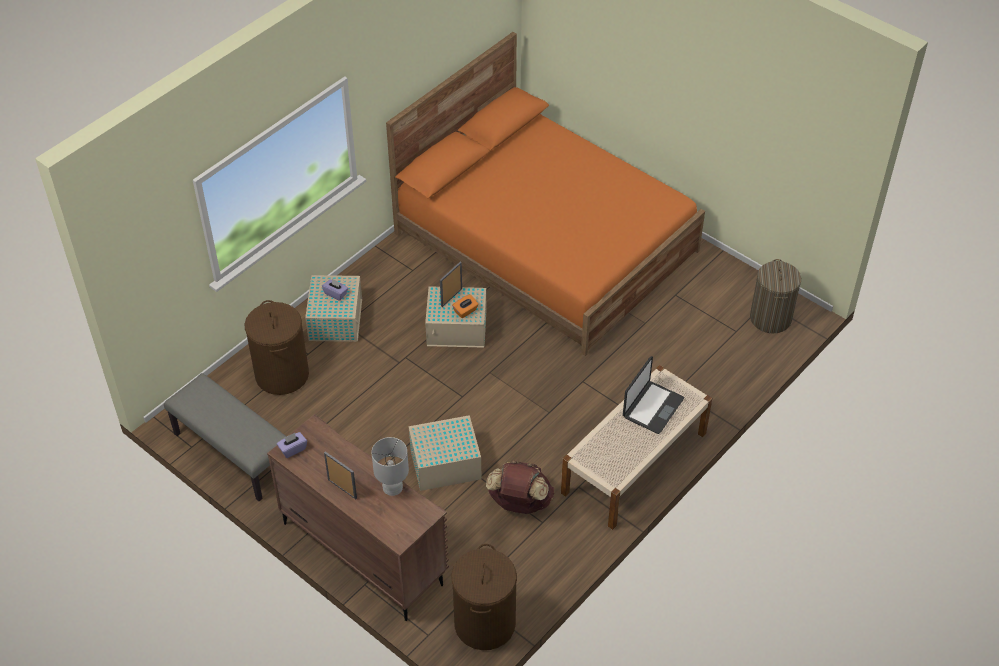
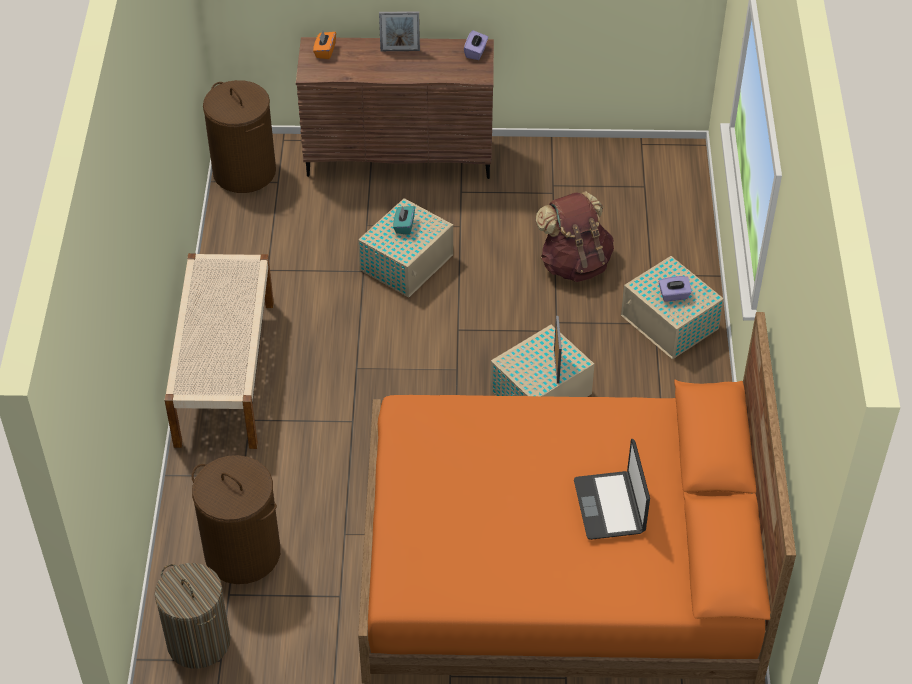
camera: 140 degrees right, 0 degrees up
grey bench [164,373,287,501] -> none
brown laundry basket [245,300,309,395] -> brown laundry basket moved to [191,455,280,584]
grey table lamp [371,437,409,496] -> none
orange tissue box [452,294,479,318] -> orange tissue box moved to [313,31,336,59]
brown backpack [486,460,554,514] -> brown backpack moved to [536,191,614,282]
laptop [623,356,684,434] -> laptop moved to [574,439,650,540]
none -> turquoise tissue box [393,206,415,235]

